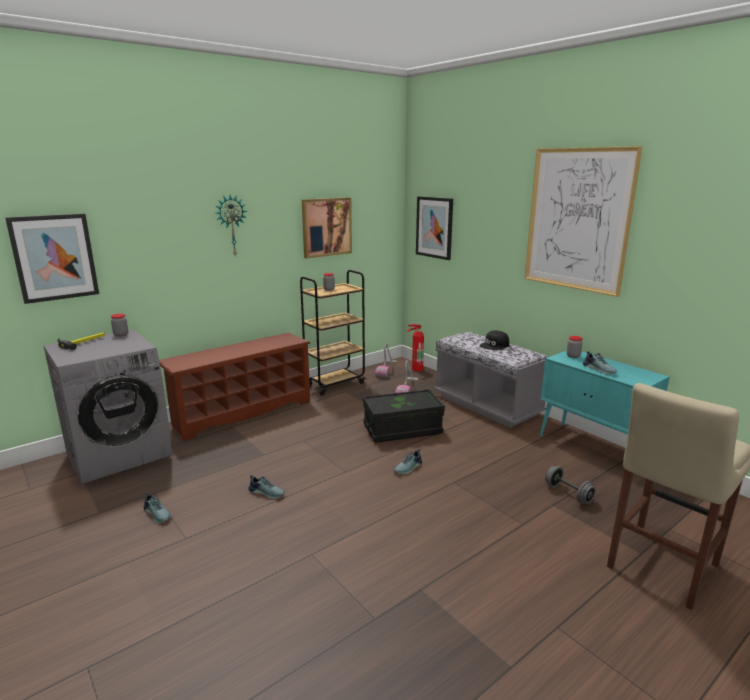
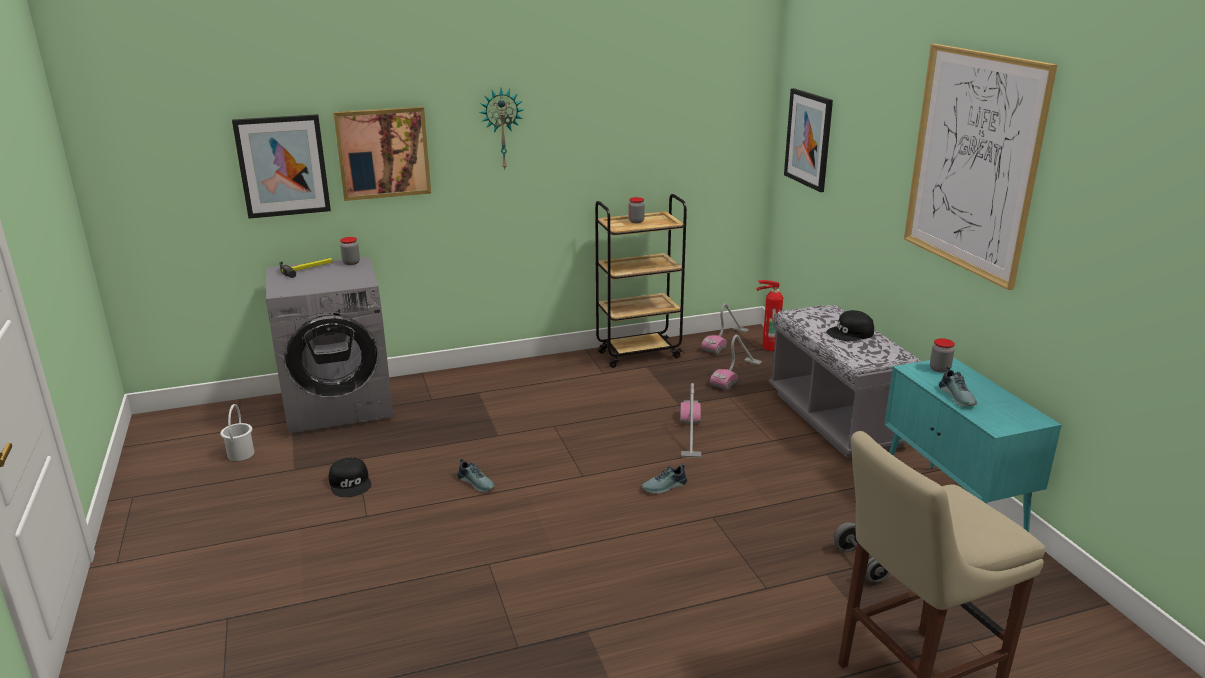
camera: 20 degrees right, 5 degrees up
shoe [144,492,171,523] -> black cap [329,457,371,497]
brown shoe rack [159,333,311,441] -> none
picture [302,197,352,259] -> picture moved to [333,107,431,201]
black storage box [363,389,445,443] -> vacuum cleaner [680,383,701,458]
none -> white bucket [220,404,254,461]

